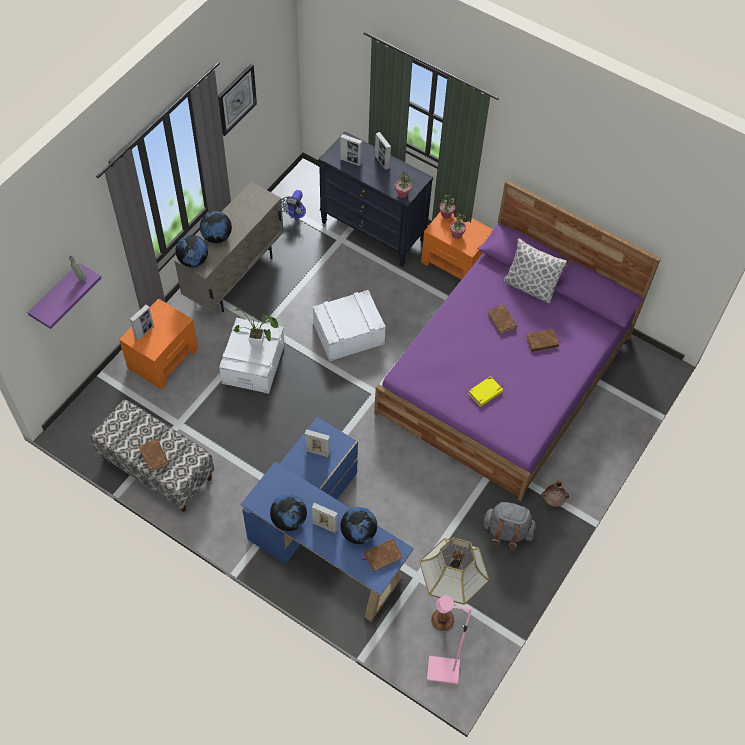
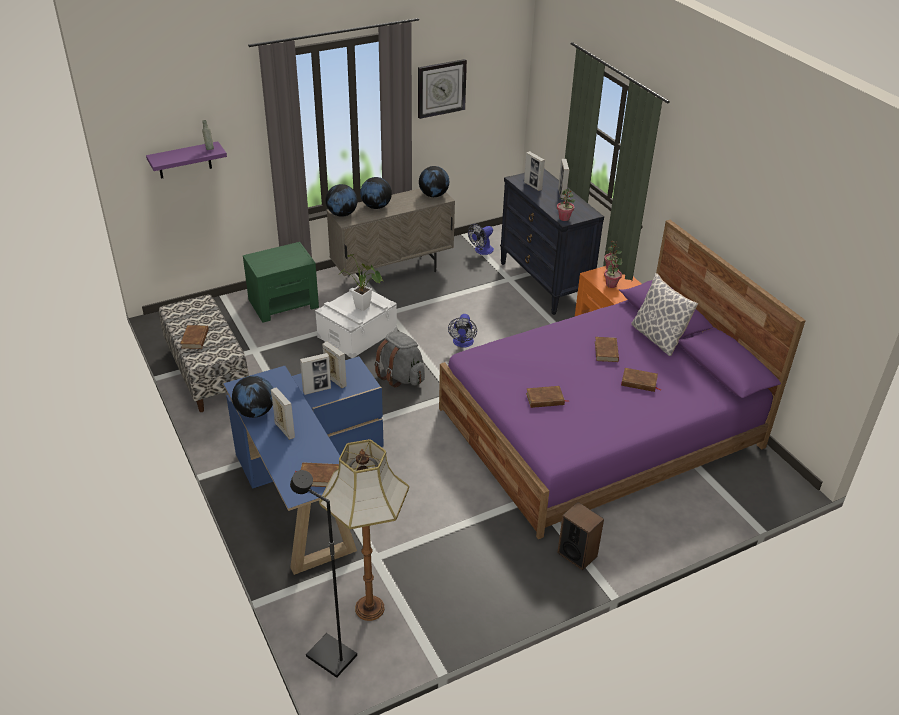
camera: 30 degrees right, 20 degrees down
orange nightstand [119,299,198,389] -> green nightstand [243,242,319,323]
picture frame [130,305,154,340] -> picture frame moved to [300,353,331,395]
white storage box [313,290,386,362] -> fan [448,314,477,348]
globe [340,507,377,544] -> globe moved to [419,166,449,197]
pink floor lamp [427,595,472,684] -> black floor lamp [290,470,357,678]
yellow book [468,376,503,407] -> brown book [526,386,569,408]
grey backpack [483,502,536,551] -> grey backpack moved to [374,331,425,388]
brown vase [542,480,569,507] -> speaker [557,502,604,570]

